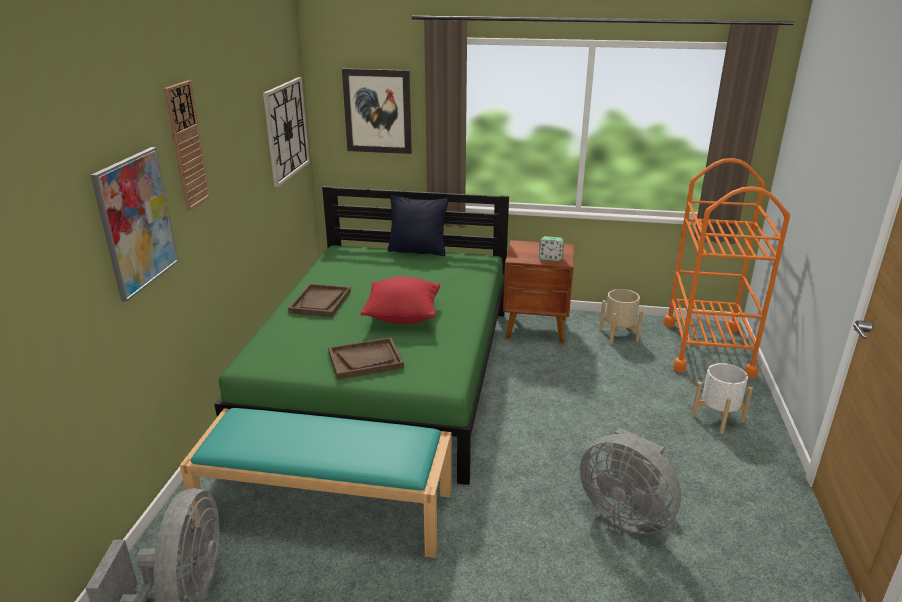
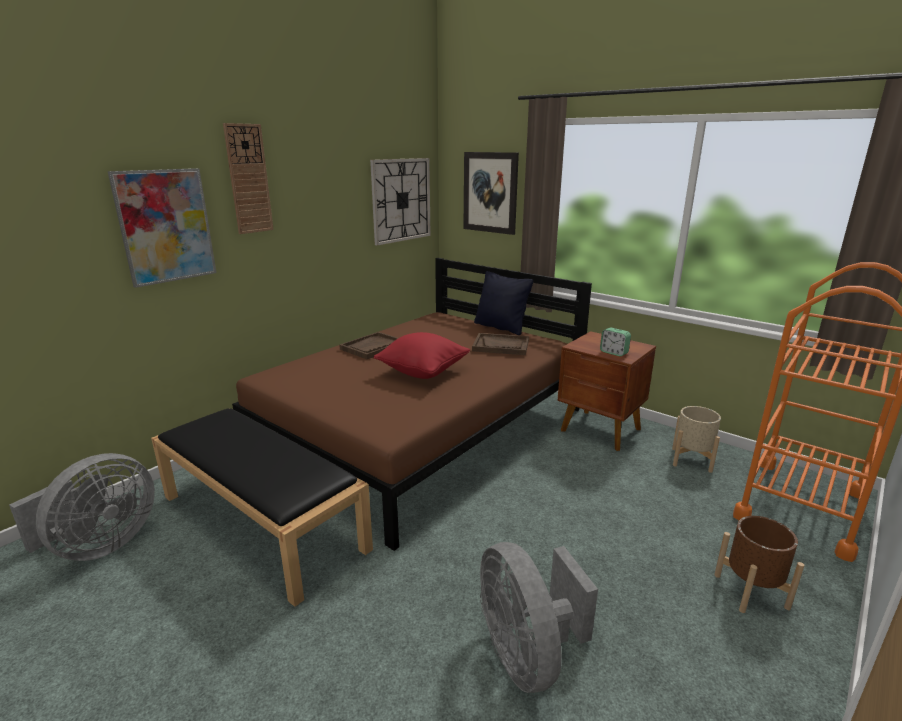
camera: 30 degrees right, 5 degrees down
turquoise bench [180,408,451,558] -> black bench [151,408,373,607]
green bed [214,186,509,485] -> brown bed [232,258,592,551]
brown tray [328,337,404,380] -> brown tray moved to [472,333,529,355]
white planter [691,363,753,434] -> brown planter [714,516,804,613]

